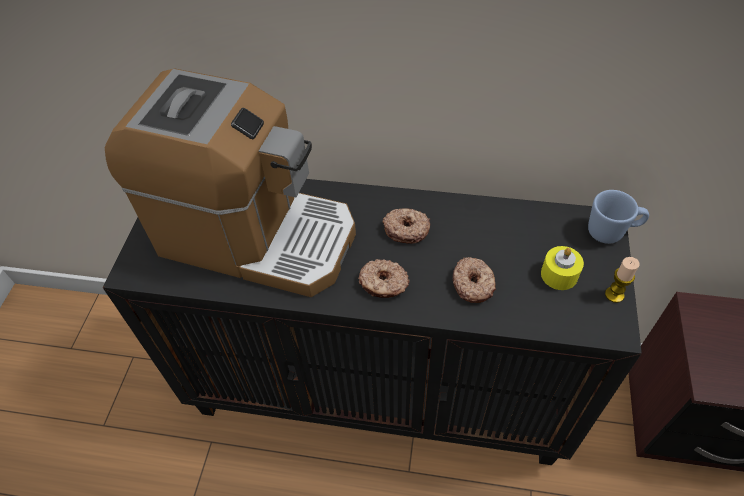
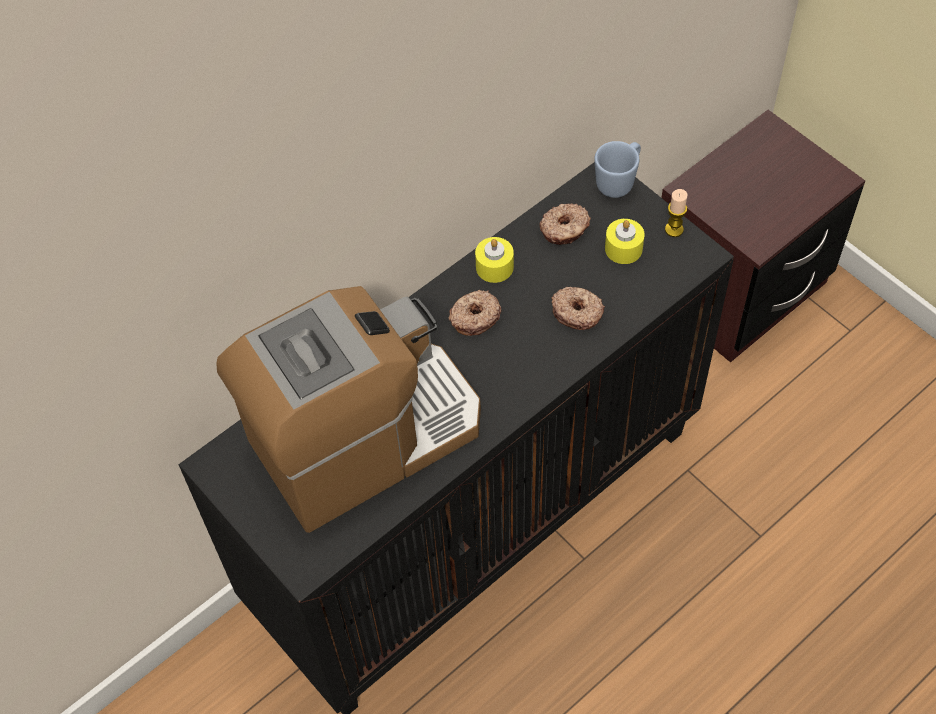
camera: 50 degrees left, 5 degrees up
donut [358,259,410,298] -> donut moved to [539,203,591,245]
none -> yellow candle [475,237,514,283]

